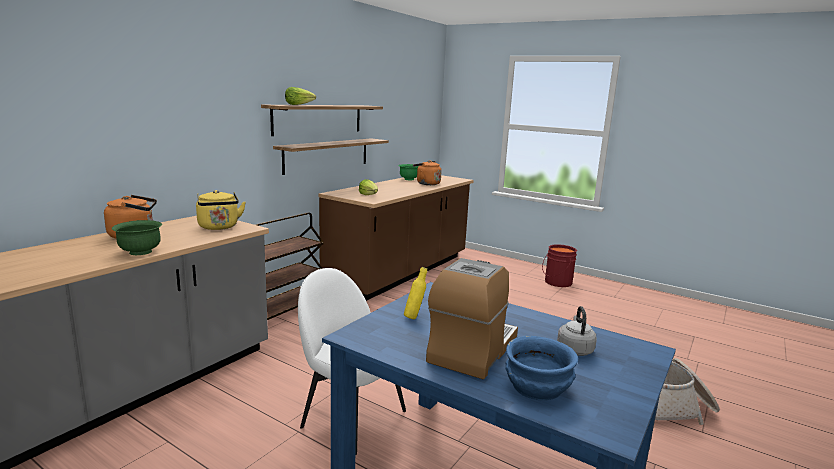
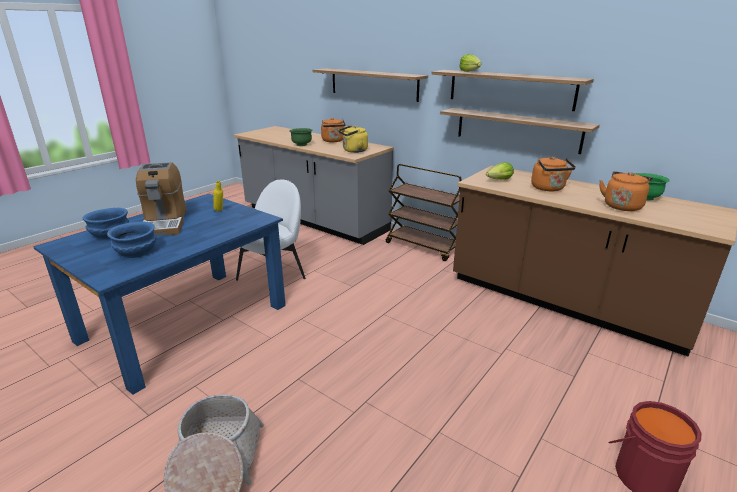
camera: 95 degrees right, 10 degrees up
coffee machine [426,258,518,379] -> coffee machine turned 45 degrees clockwise [136,162,187,236]
grey kettle [557,306,597,356] -> blue bowl [107,222,157,258]
none -> shelf [312,68,428,102]
none -> orange kettle [531,156,576,191]

